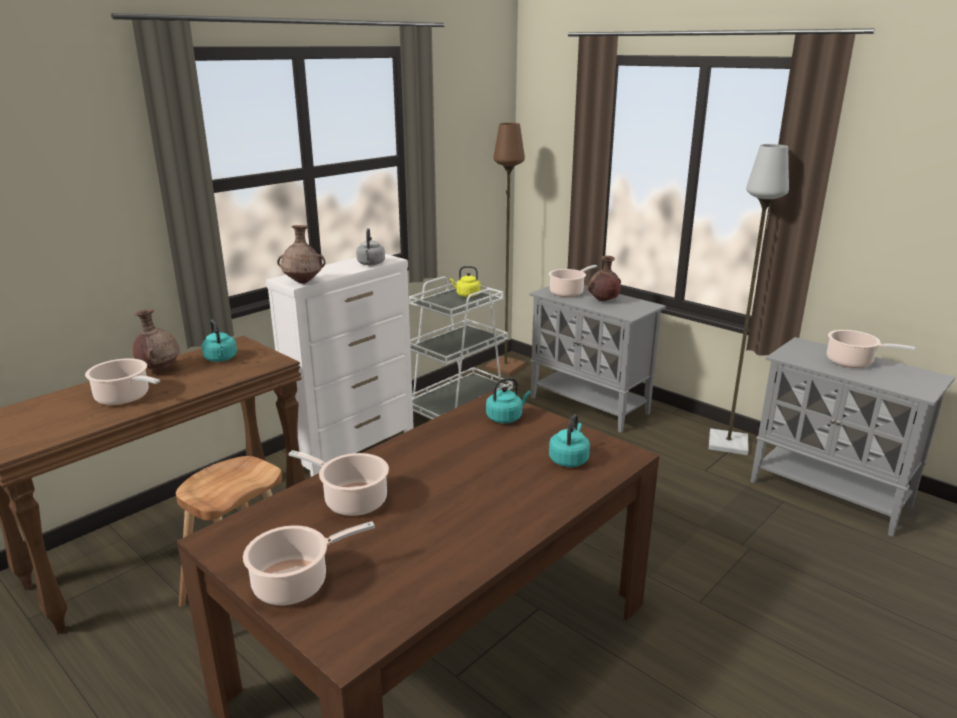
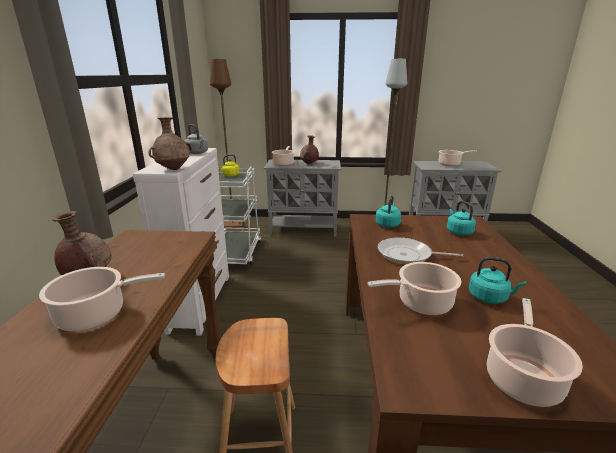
camera: 40 degrees left, 0 degrees up
turquoise kettle [202,320,237,362] -> turquoise kettle moved to [469,257,526,304]
none -> frying pan [378,237,463,264]

